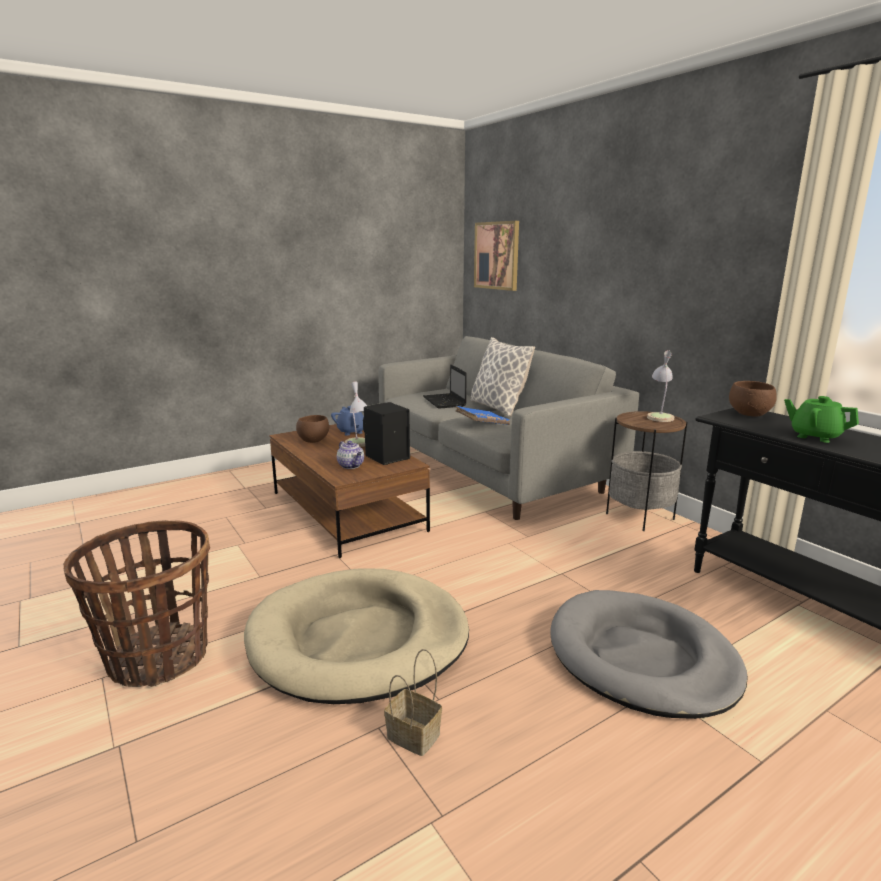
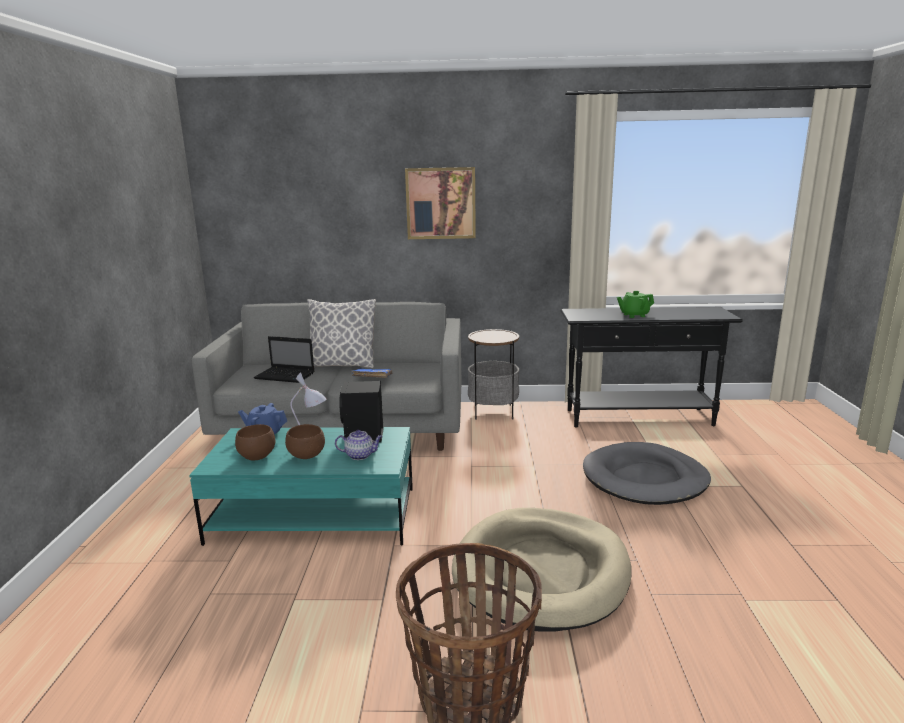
camera: 55 degrees left, 0 degrees up
brown coffee table [269,424,430,558] -> turquoise coffee table [189,427,413,546]
basket [384,649,442,756] -> none
picture [474,221,519,291] -> picture moved to [405,167,476,239]
table lamp [647,350,674,422] -> none
brown bowl [729,381,777,417] -> brown bowl moved to [285,424,325,459]

